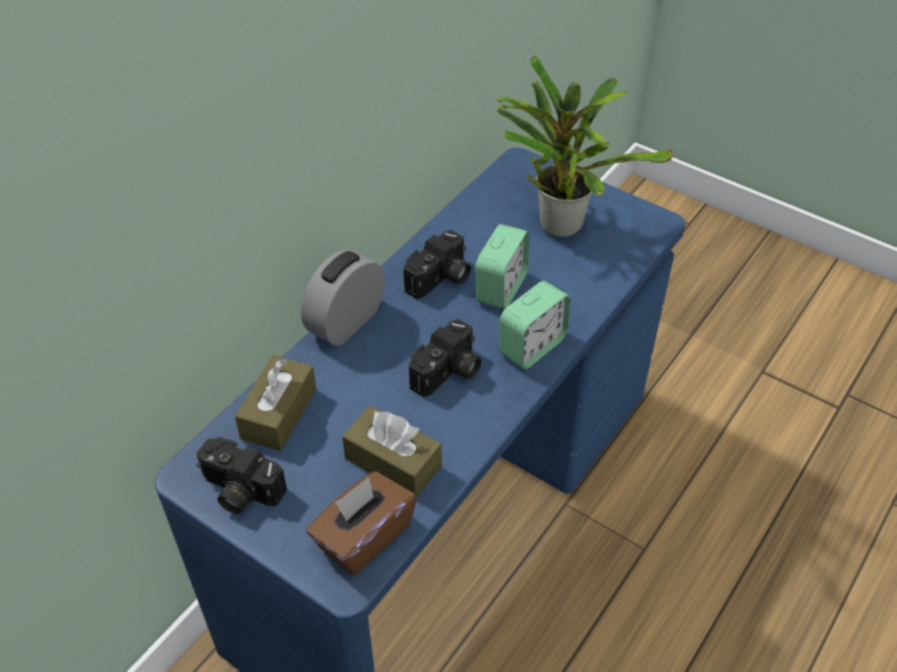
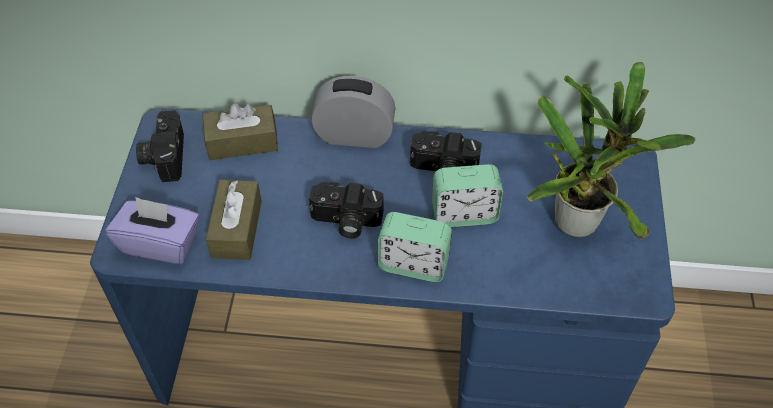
camera: 60 degrees right, 5 degrees up
brown tissue box [307,471,417,575] -> purple tissue box [106,197,199,264]

